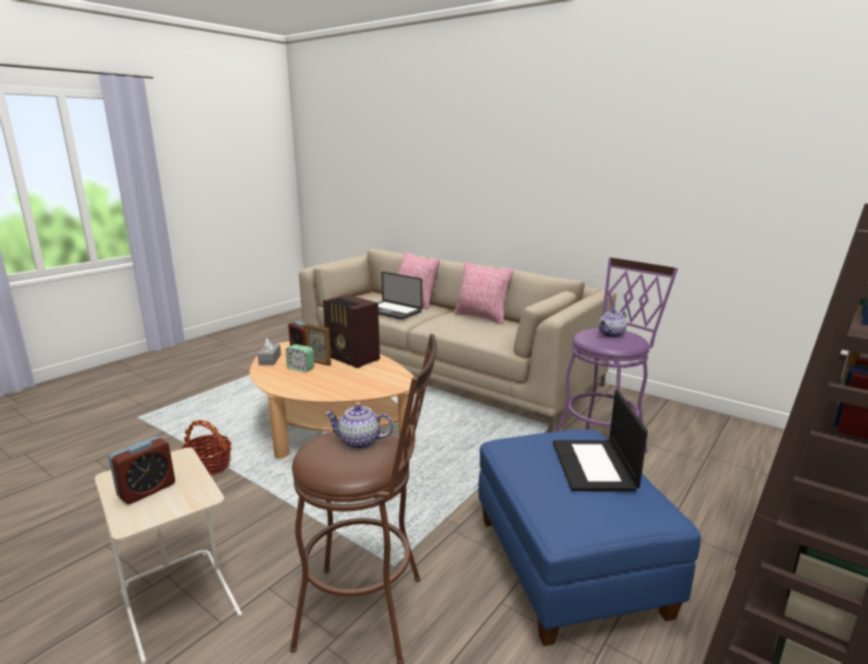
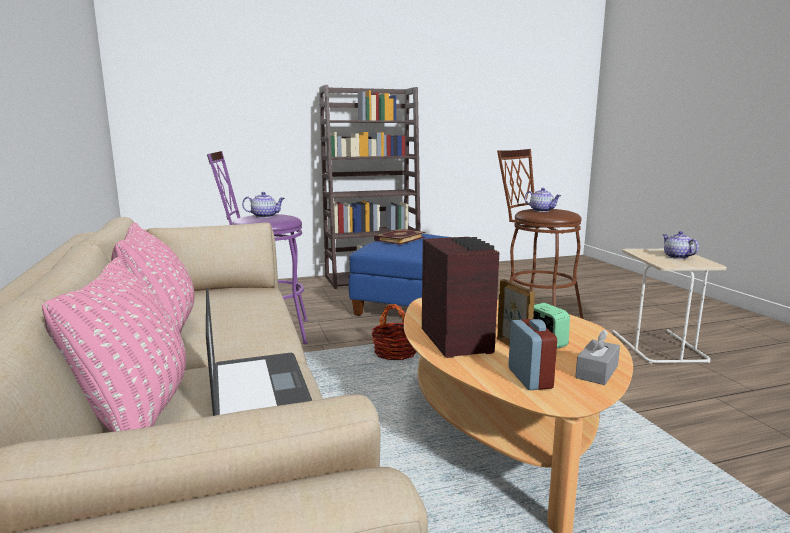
camera: 145 degrees left, 5 degrees down
alarm clock [109,436,175,504] -> teapot [662,231,699,259]
basket [181,420,232,476] -> basket moved to [371,304,416,360]
laptop [553,390,648,492] -> book [374,229,426,245]

